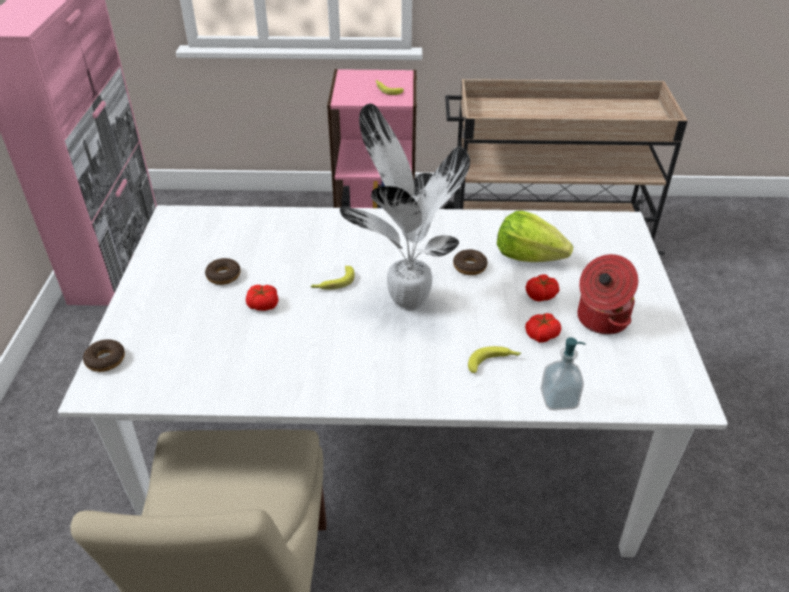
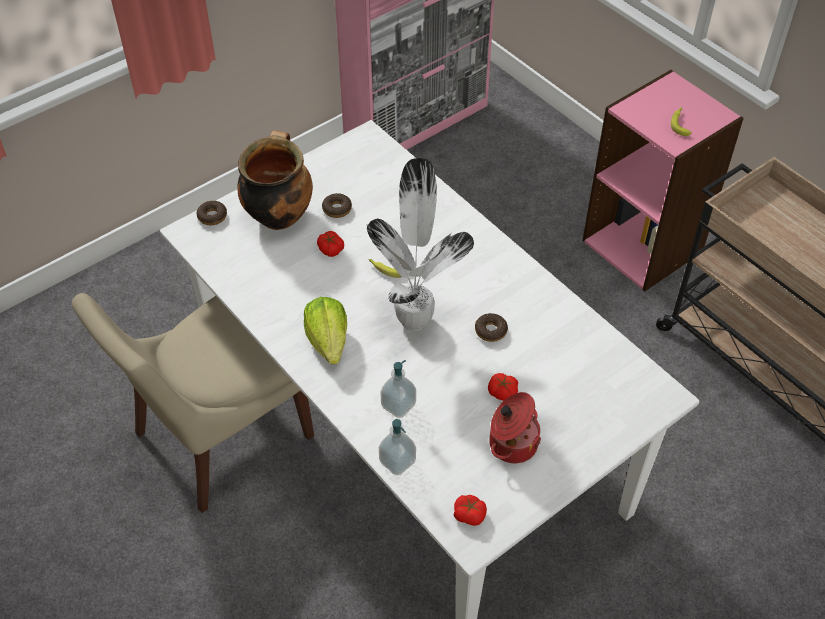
camera: 50 degrees right, 10 degrees up
banana [468,346,521,373] -> soap dispenser [381,360,416,418]
lettuce [497,211,574,262] -> lettuce moved to [304,297,347,365]
tomato [525,313,561,343] -> tomato moved to [454,495,487,526]
none -> cooking pot [237,130,313,230]

